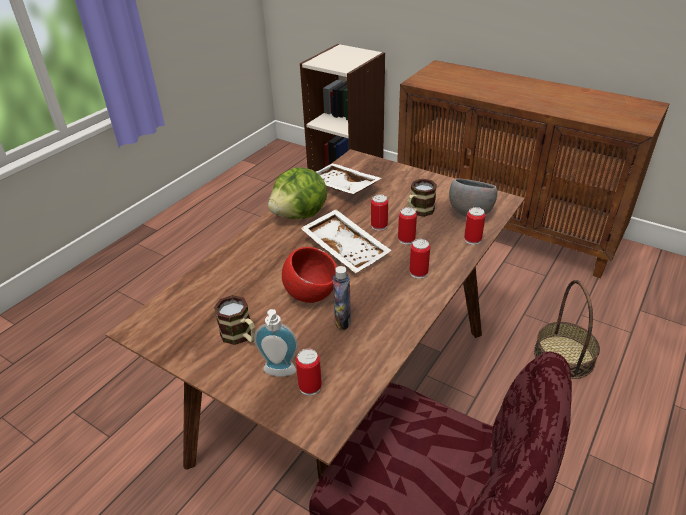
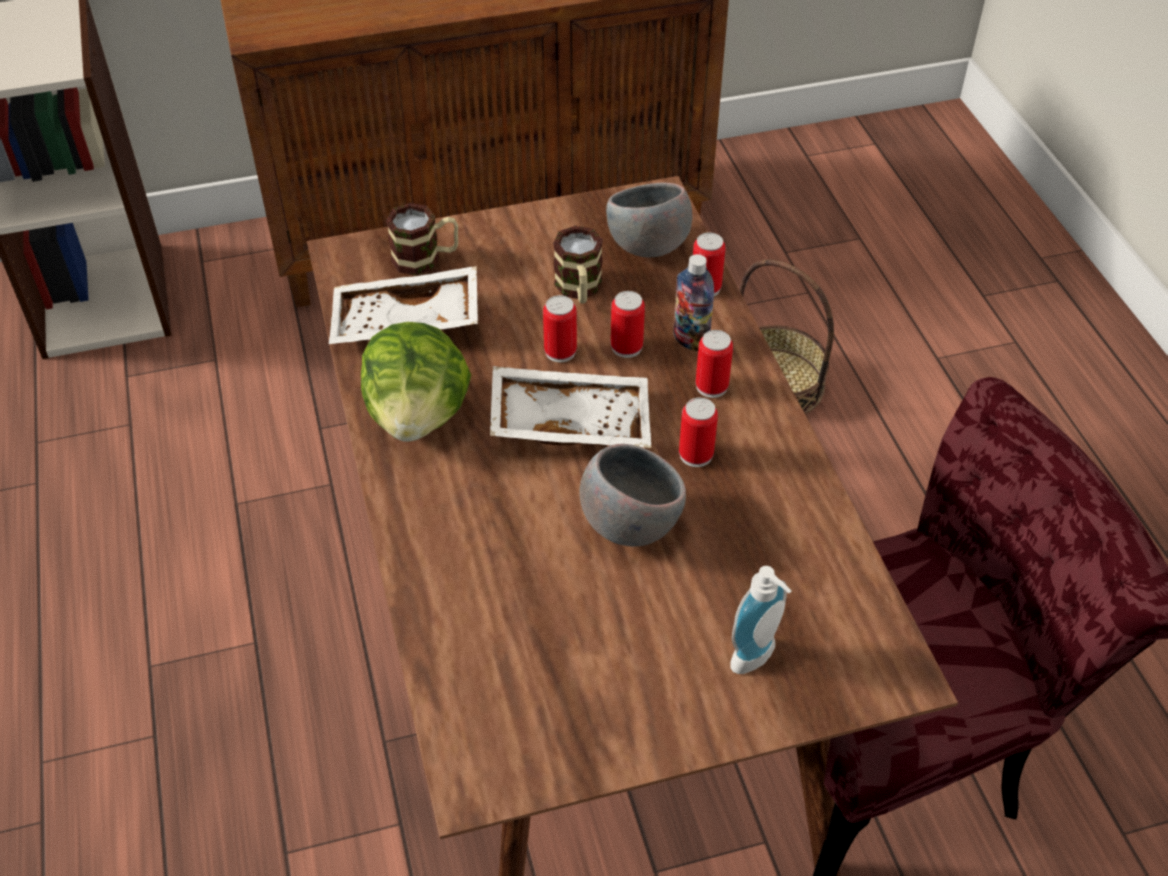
camera: 50 degrees left, 10 degrees up
mug [214,295,255,345] -> mug moved to [386,203,458,276]
red bowl [282,247,337,303] -> grey bowl [579,444,686,546]
can [296,349,322,396] -> can moved to [679,397,718,467]
bottle [333,266,351,330] -> bottle moved to [673,254,714,351]

